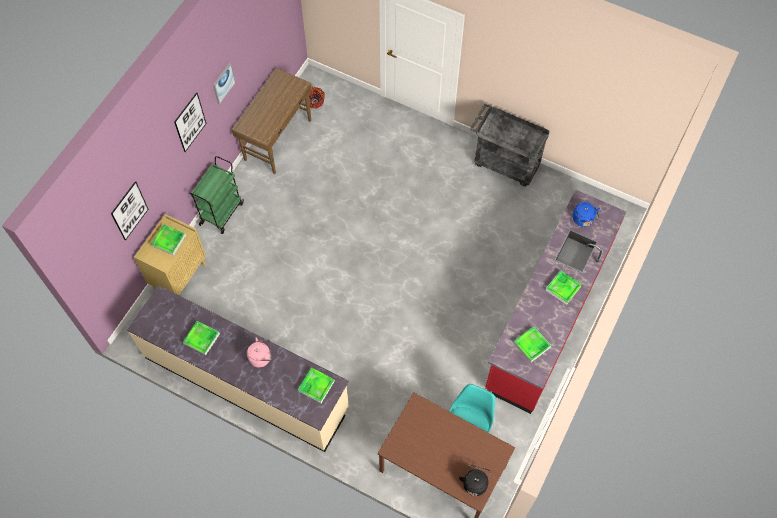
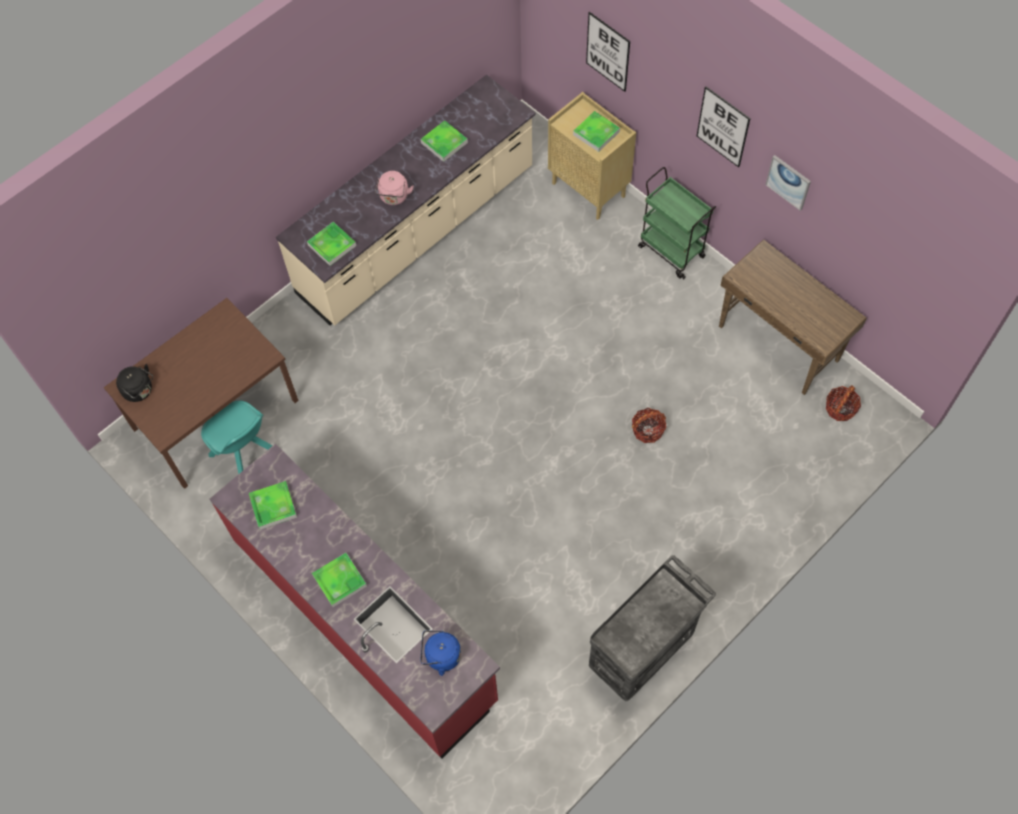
camera: 110 degrees right, 0 degrees up
none -> basket [632,408,666,443]

